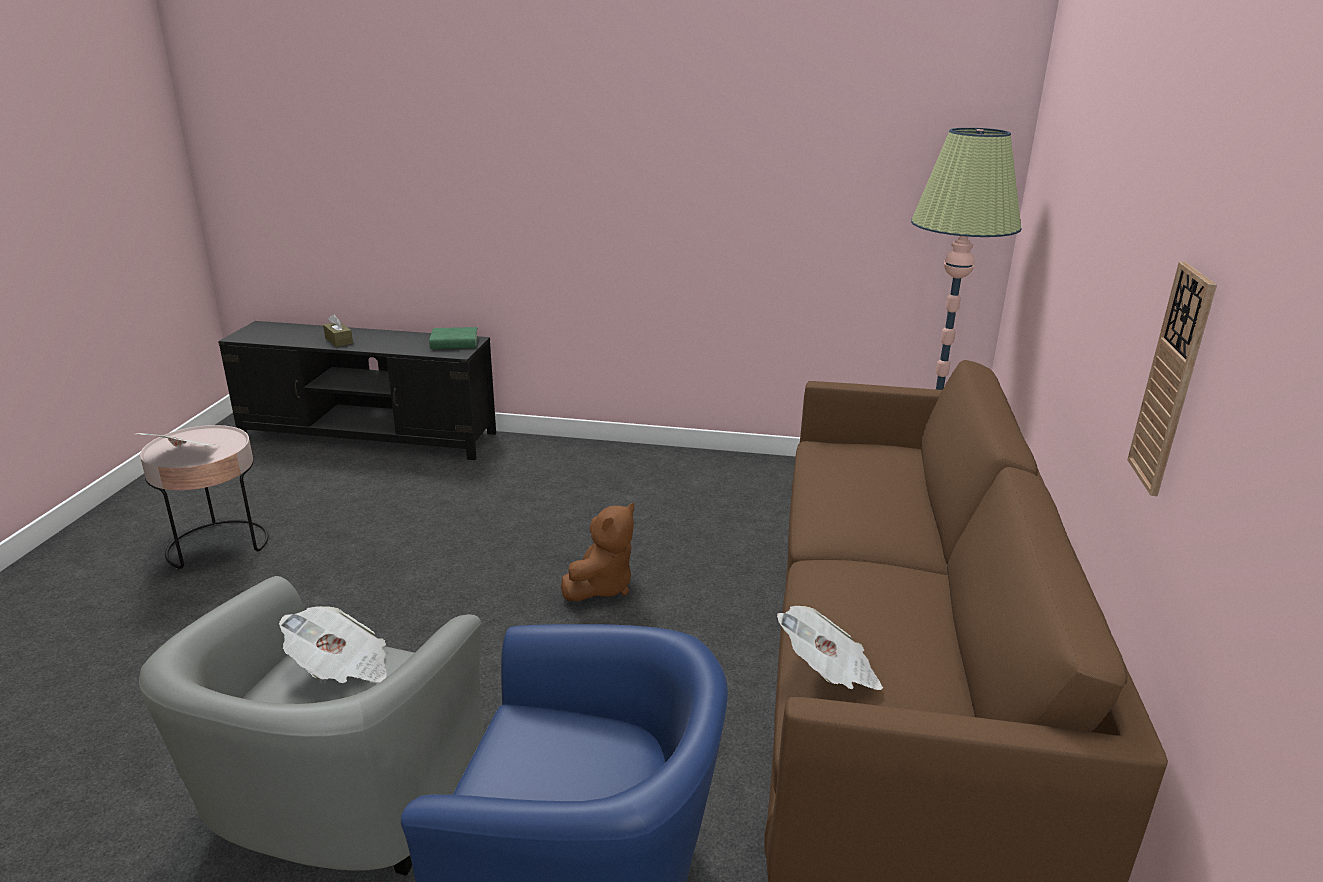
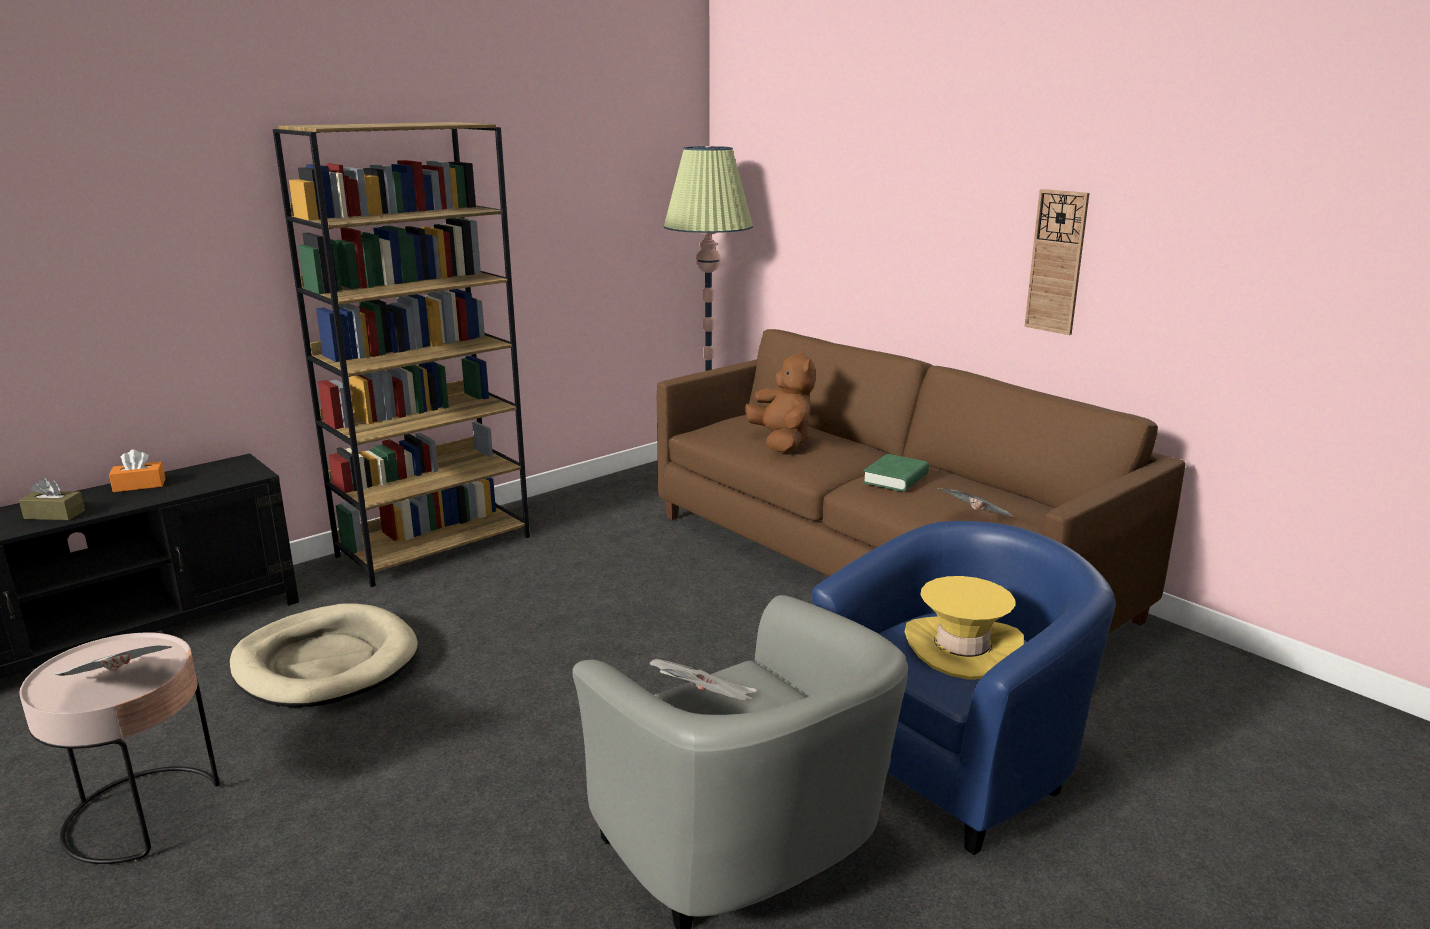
camera: 50 degrees left, 5 degrees down
green book [429,327,478,349] -> green book moved to [863,454,929,492]
brown plush toy [561,503,634,601] -> brown plush toy moved to [745,350,816,453]
none -> orange tissue box [109,449,166,492]
none -> beige dog bed [230,603,418,707]
none -> brown bookcase [273,122,530,587]
none -> yellow hat [905,576,1024,680]

